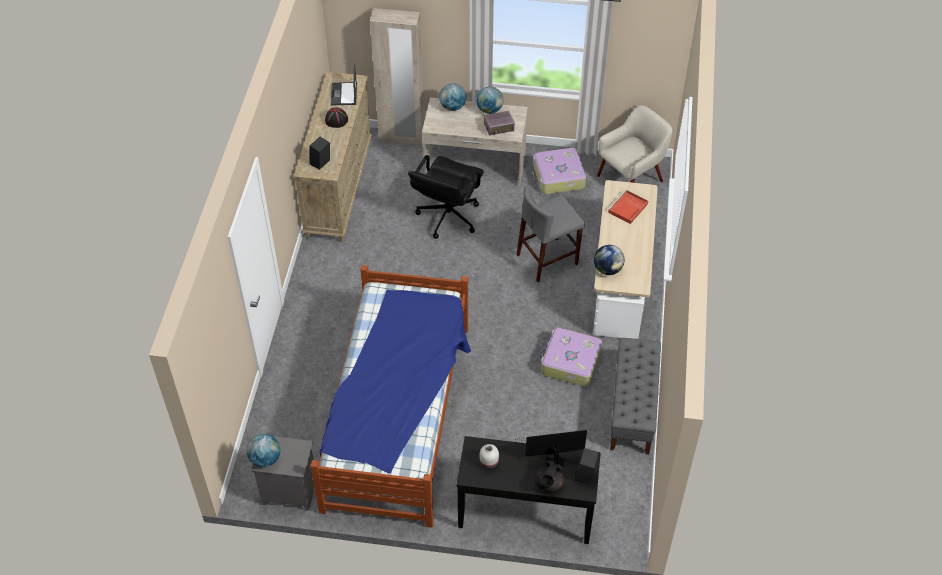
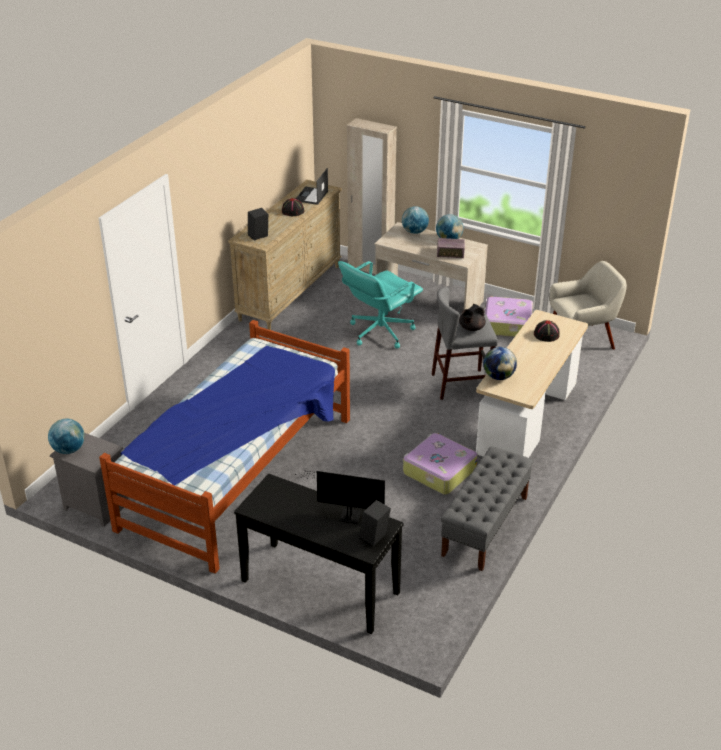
camera: 20 degrees right, 15 degrees down
black office chair [408,155,484,239] -> turquoise office chair [338,261,423,349]
white vase [480,444,499,469] -> none
black teapot [535,461,564,492] -> black teapot moved to [459,304,486,331]
red tray [607,190,648,224] -> black hat [534,320,560,342]

